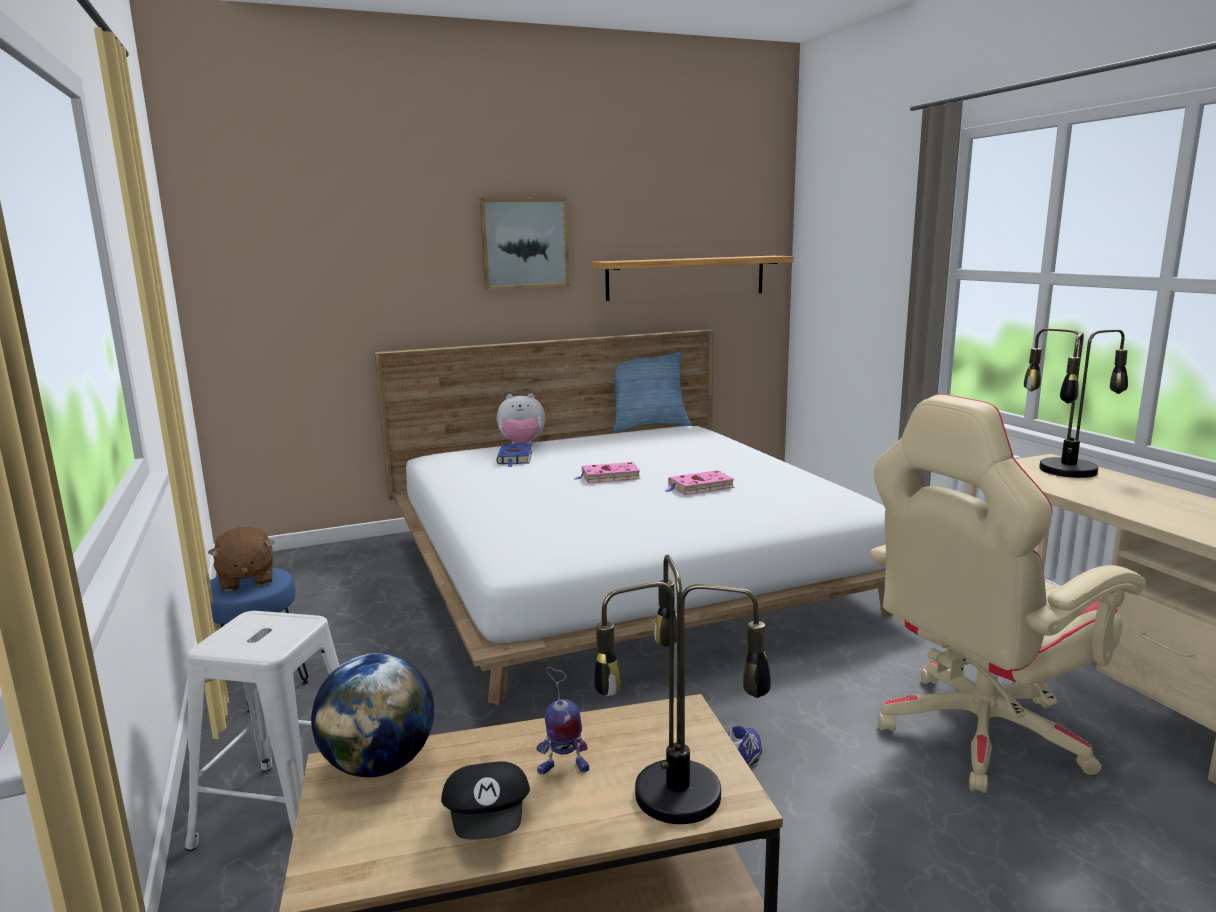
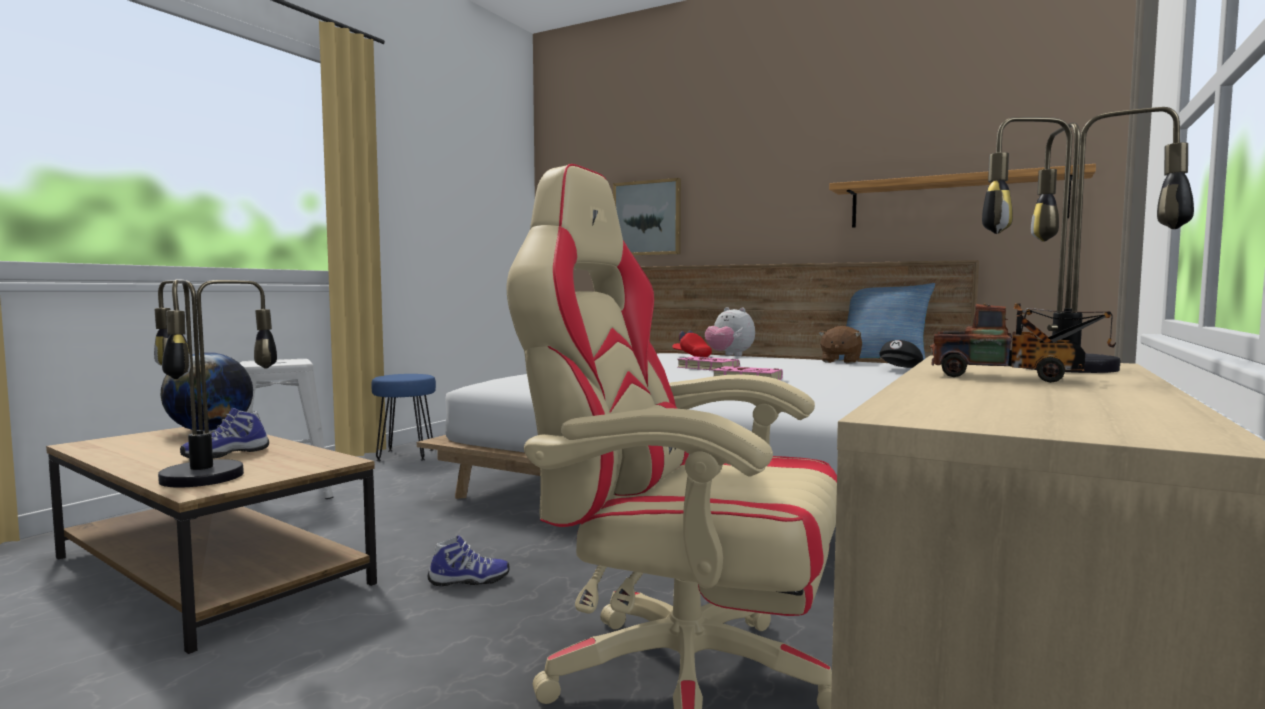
camera: 50 degrees right, 10 degrees down
brown plush toy [208,527,275,592] -> brown plush toy moved to [818,326,862,364]
black cap [441,761,530,840] -> black cap moved to [879,340,923,368]
picture [479,198,569,290] -> picture moved to [613,178,681,256]
blue book [496,443,532,467] -> red cap [672,331,712,357]
toy robot [536,667,589,775] -> shoe [180,408,269,459]
none -> toy truck [930,304,1116,383]

